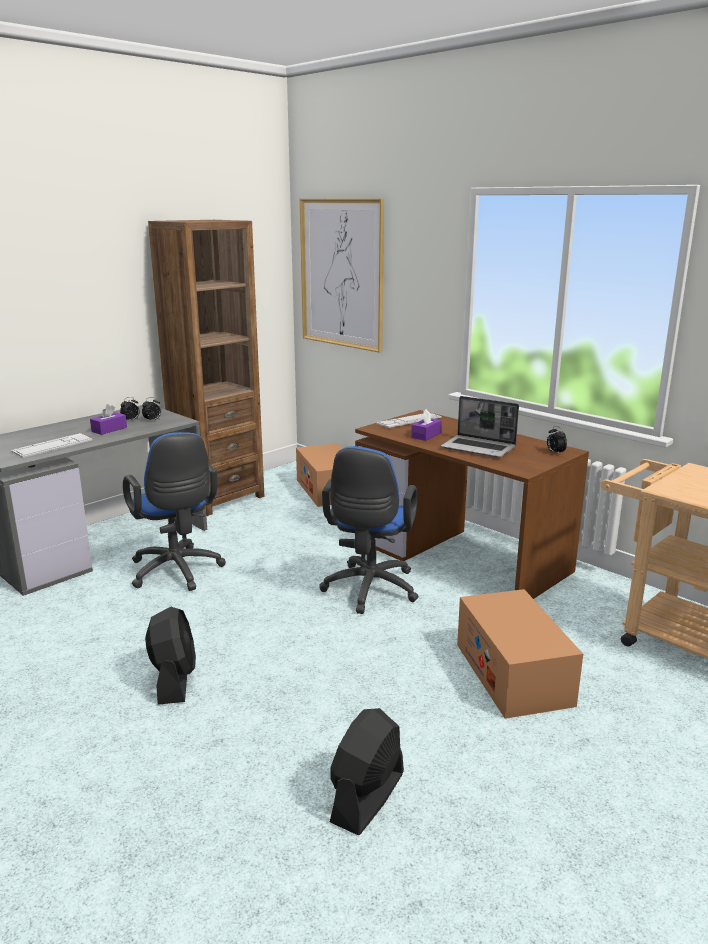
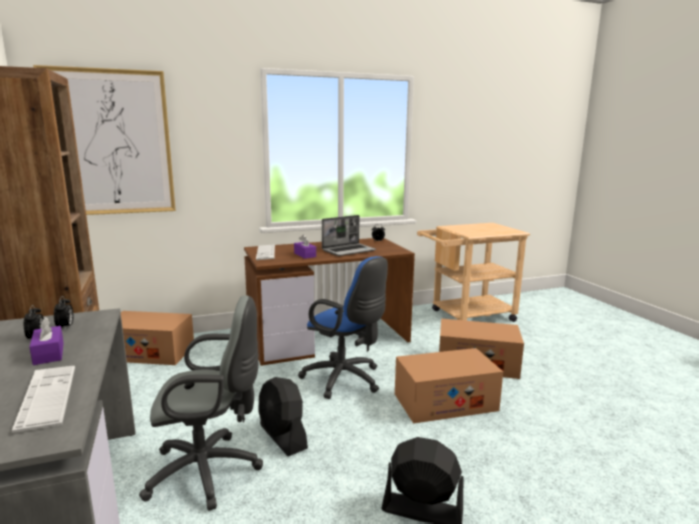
camera: 65 degrees left, 5 degrees down
blue office chair [123,432,226,591] -> grey office chair [139,295,263,511]
black fan [330,708,404,835] -> black fan moved to [259,377,308,456]
none -> cardboard box [395,348,503,424]

